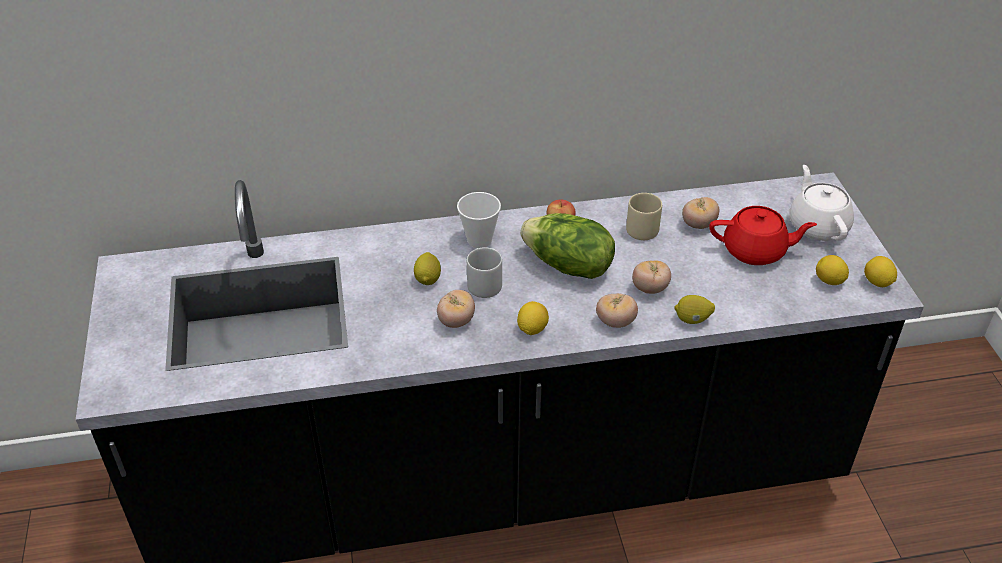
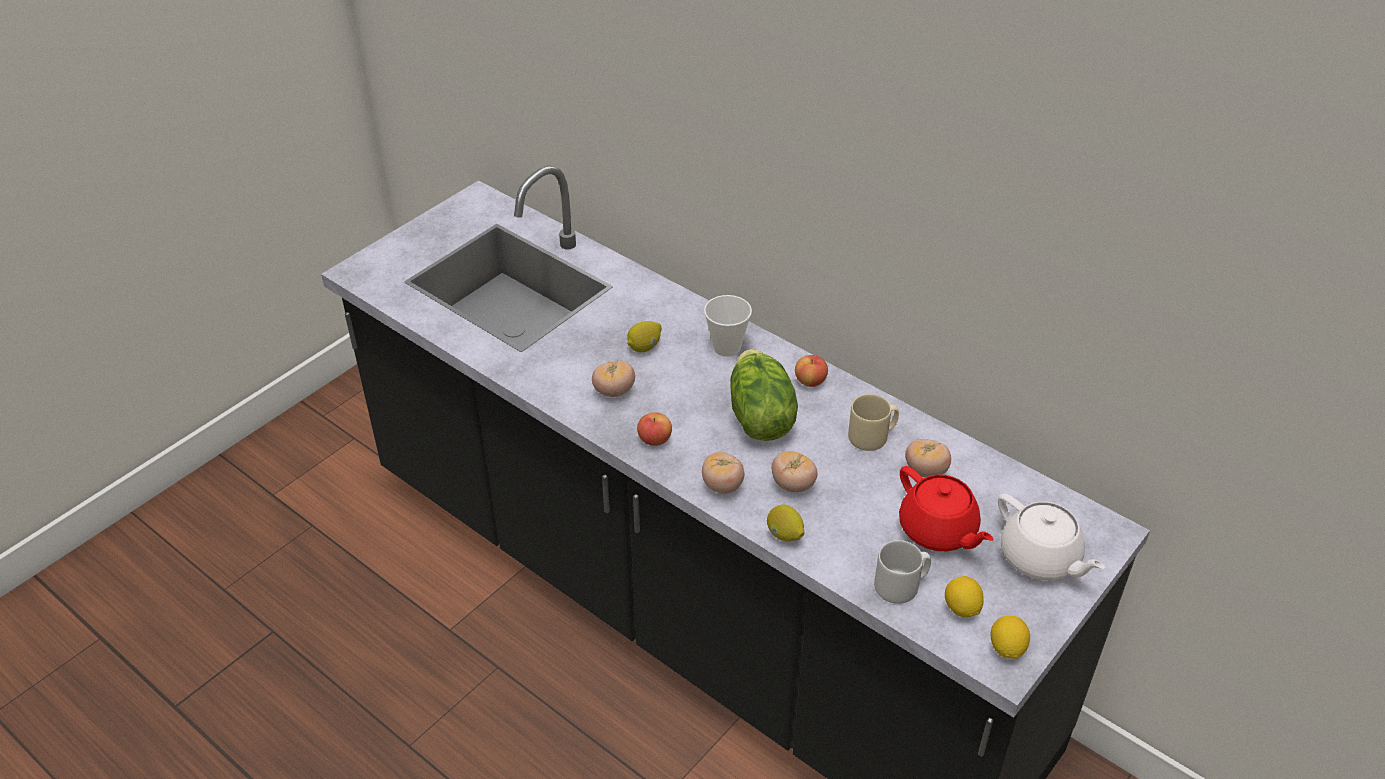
camera: 50 degrees right, 0 degrees up
grey mug [467,247,502,298] -> grey mug moved to [874,540,931,604]
lemon [517,301,549,335] -> apple [637,412,672,446]
white teapot [789,165,854,241] -> white teapot turned 105 degrees clockwise [998,494,1105,580]

